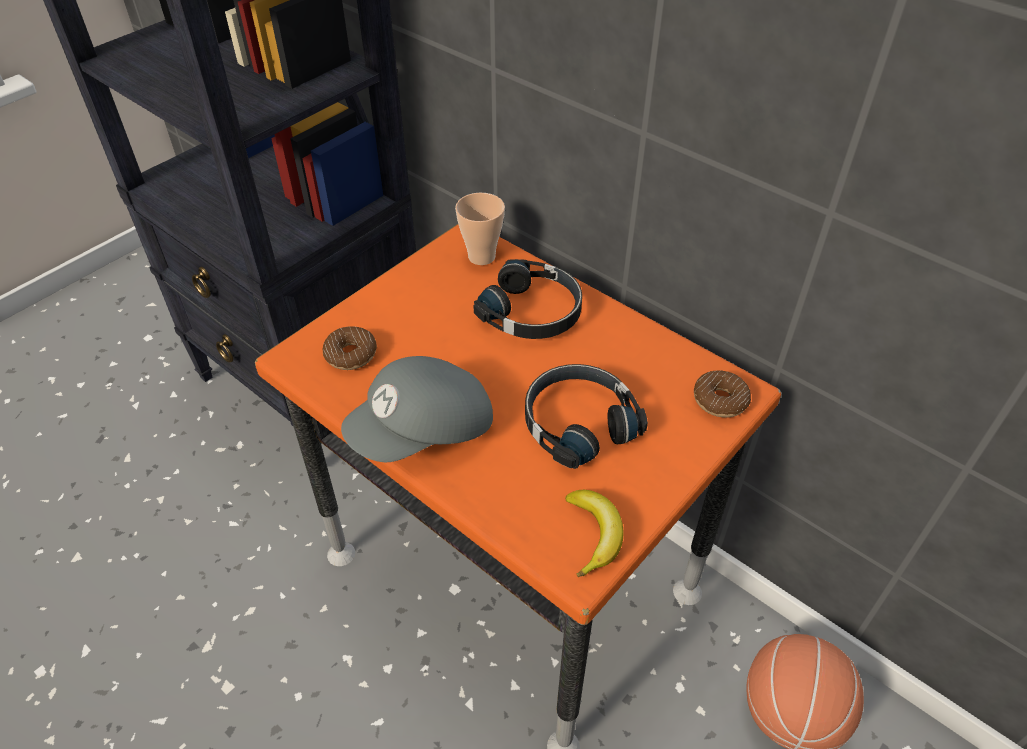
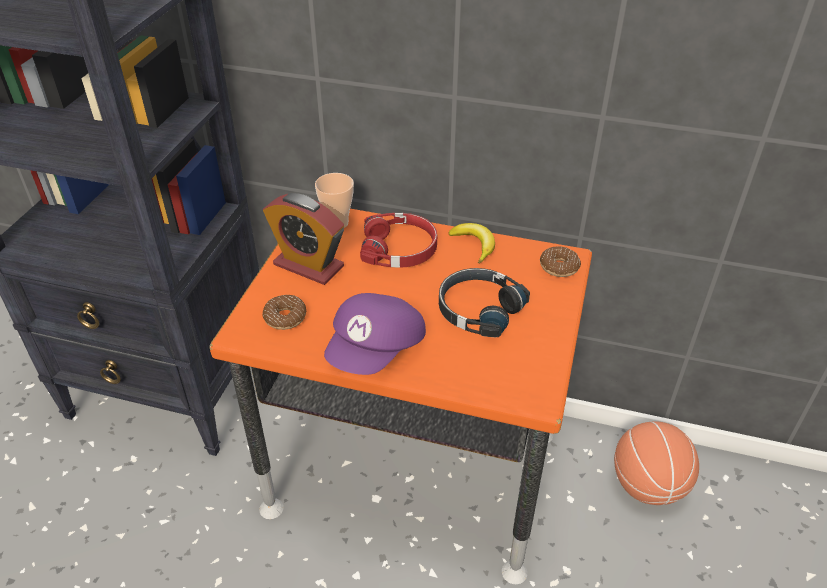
camera: 25 degrees left, 5 degrees down
grey cap [341,356,493,462] -> purple cap [324,293,426,375]
black headphones [473,259,582,339] -> red headphones [360,213,437,267]
banana [565,490,623,577] -> banana moved to [448,223,495,264]
none -> alarm clock [263,193,344,285]

